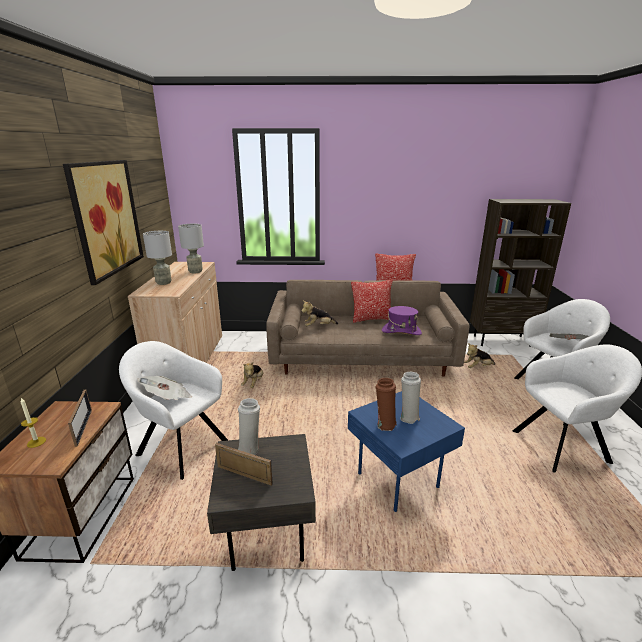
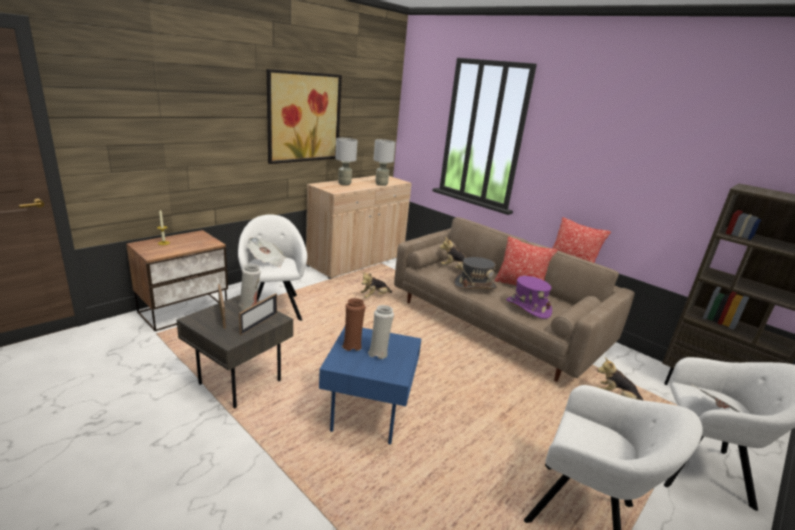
camera: 40 degrees right, 0 degrees up
picture frame [68,389,92,447] -> picture frame moved to [239,293,277,335]
none -> grey hat [454,257,497,289]

